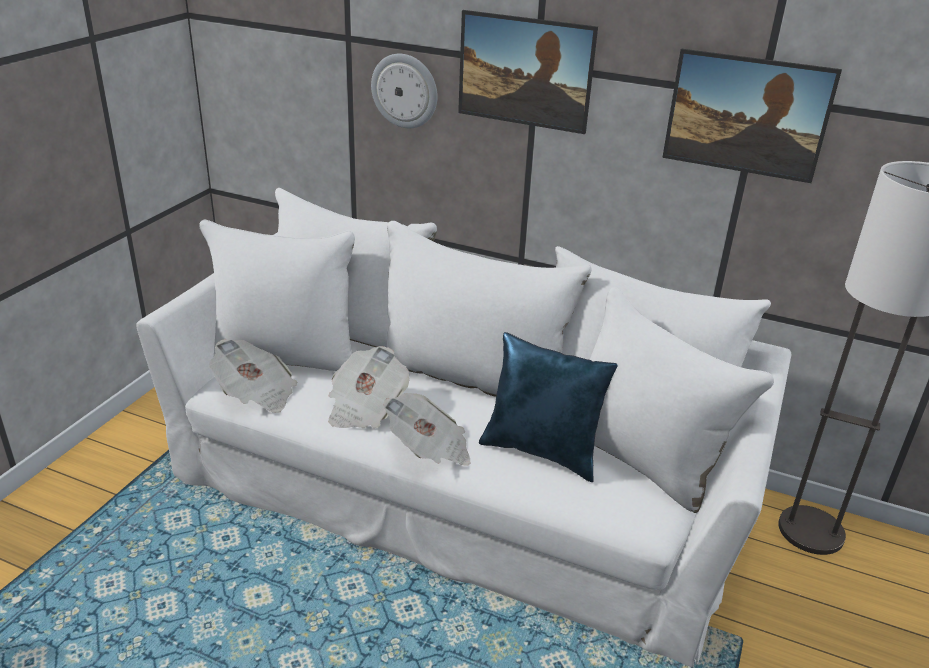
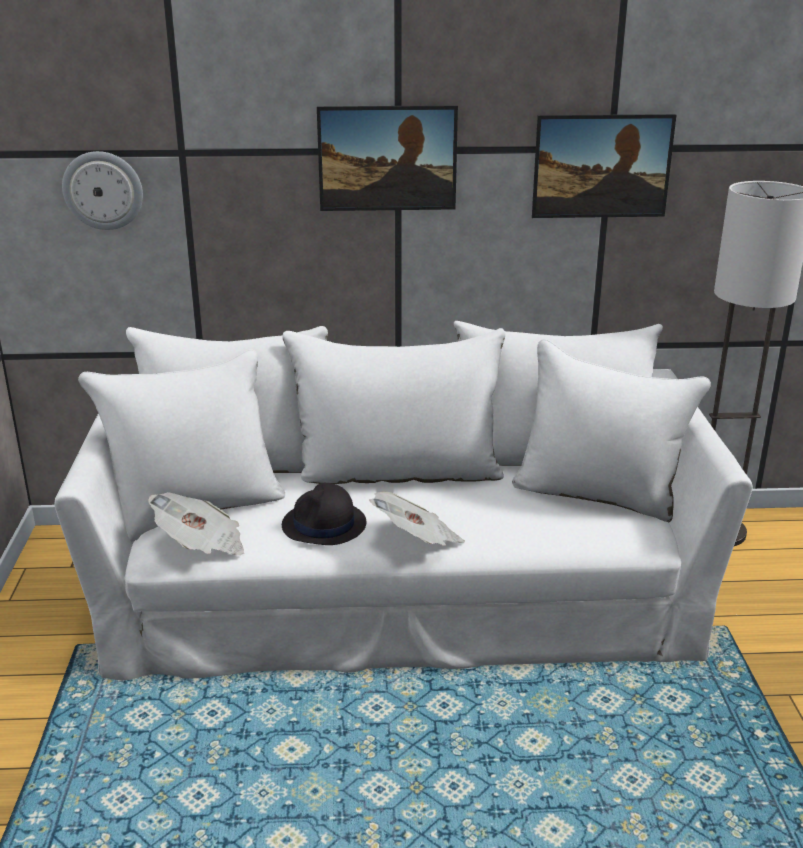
camera: 25 degrees left, 5 degrees down
newspaper [328,346,410,428] -> black hat [282,483,366,545]
wall clock [371,54,438,128] -> wall clock moved to [62,151,143,230]
blue pillow [479,332,618,482] -> none

